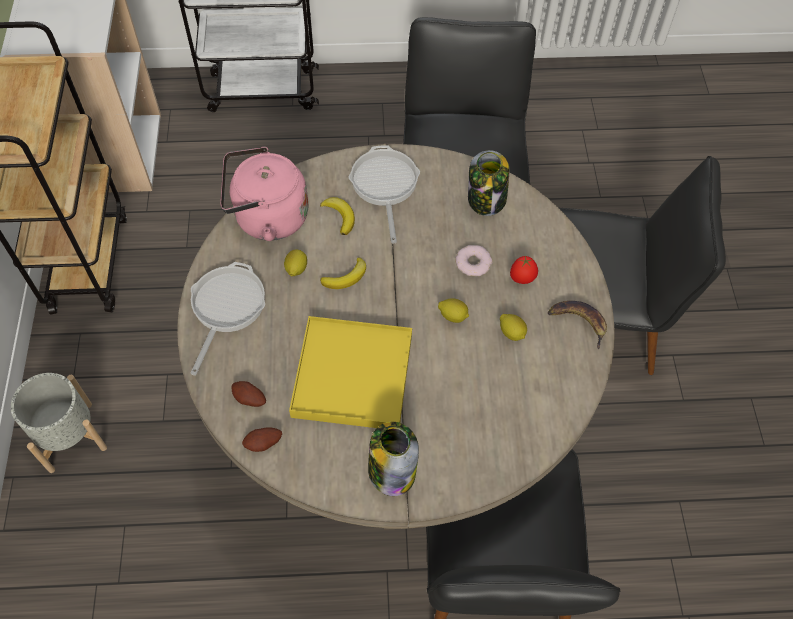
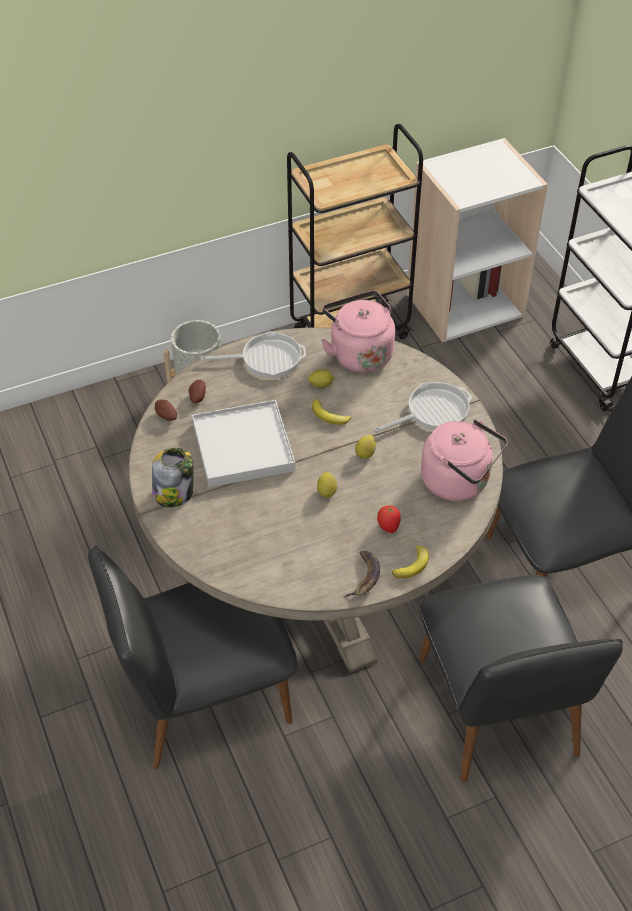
camera: 70 degrees right, 10 degrees down
yellow tray [289,316,412,428] -> white tray [192,400,295,487]
banana [320,197,355,235] -> banana moved to [392,545,429,578]
donut [455,245,493,276] -> none
jar [468,150,509,216] -> pink kettle [421,419,508,501]
lemon [500,314,527,341] -> lemon moved to [355,435,376,459]

